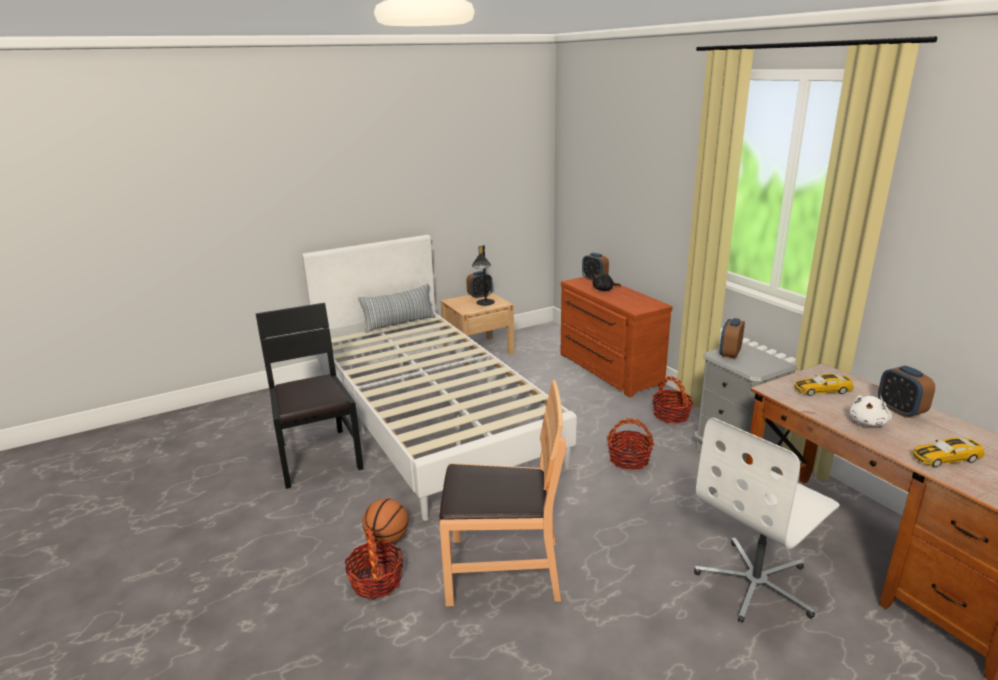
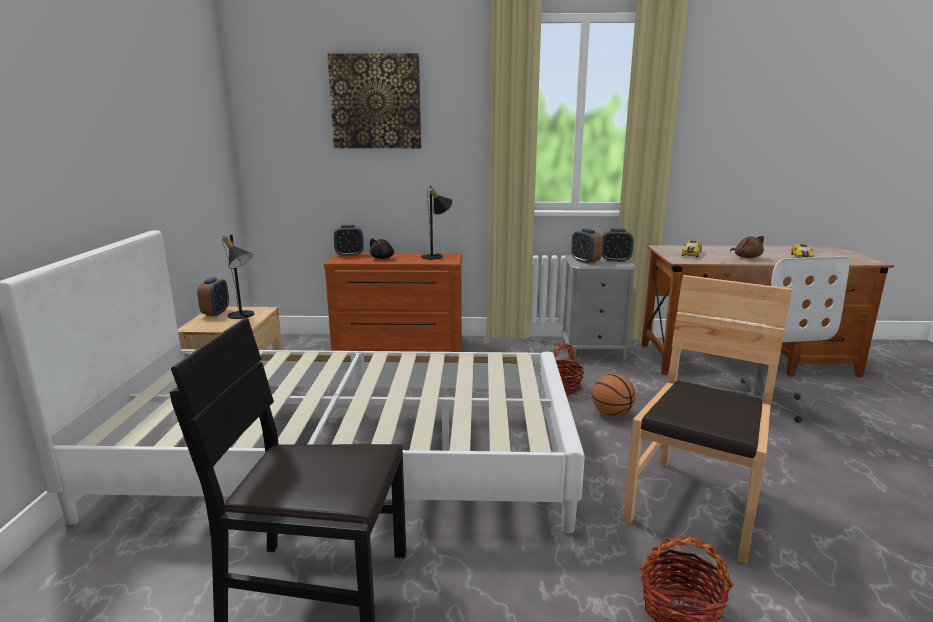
camera: 60 degrees left, 5 degrees down
pillow [358,283,435,333] -> none
basketball [362,498,408,545] -> basketball moved to [592,374,635,417]
basket [652,376,693,424] -> none
white plush toy [850,395,892,427] -> brown plush toy [730,236,764,258]
alarm clock [878,366,935,418] -> alarm clock moved to [602,228,634,262]
none -> picture [328,53,421,148]
none -> black table lamp [421,186,453,260]

